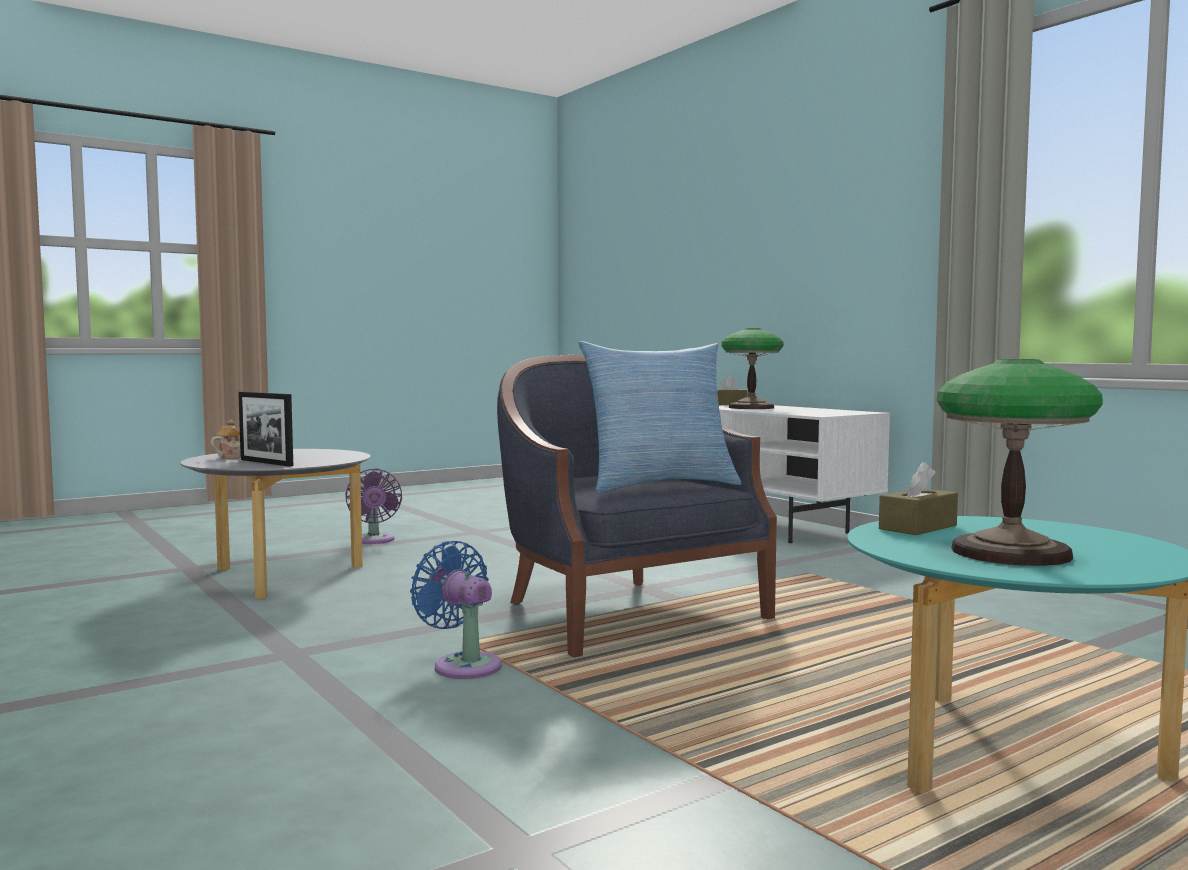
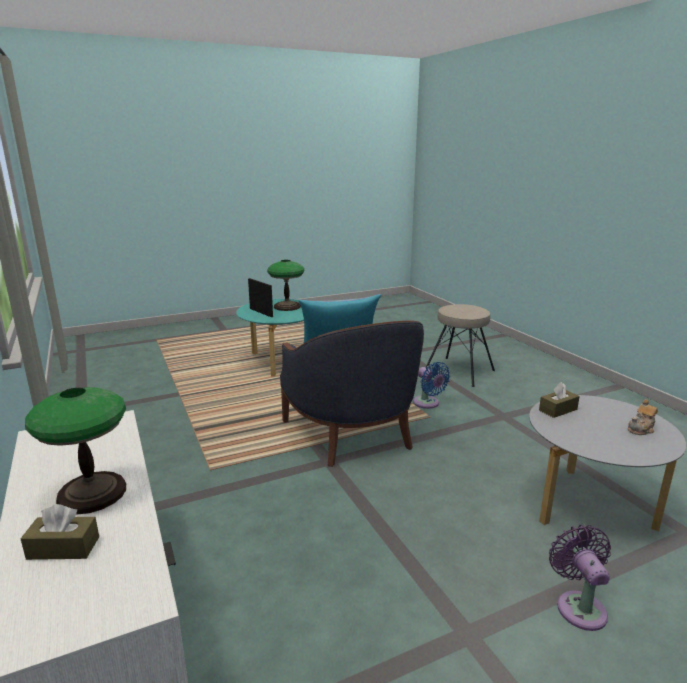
camera: 170 degrees left, 15 degrees up
picture frame [238,392,293,466] -> picture frame moved to [248,278,273,317]
brown tissue box [879,462,958,535] -> brown tissue box moved to [539,382,580,418]
none -> beige stool [426,304,495,387]

